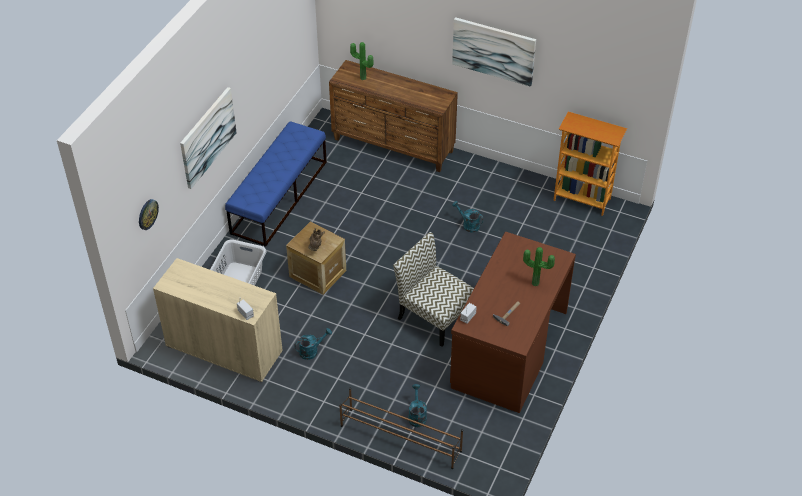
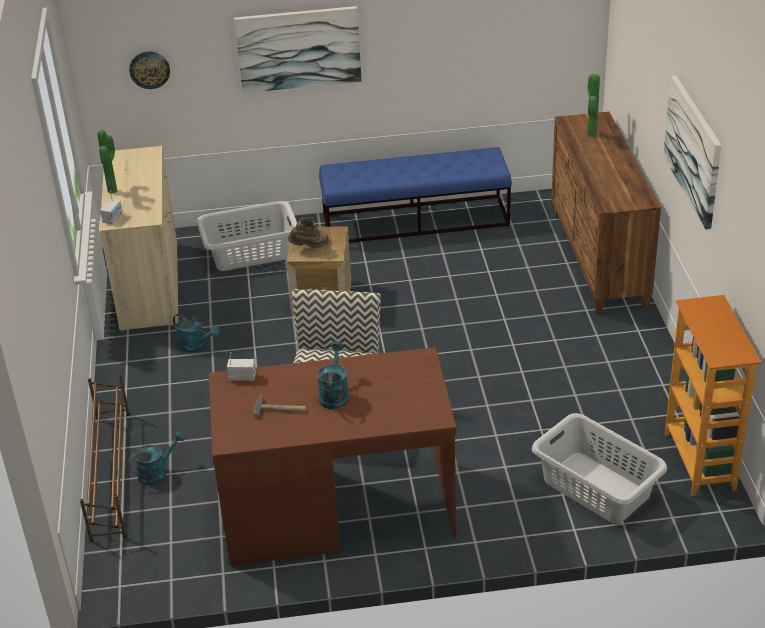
camera: 60 degrees right, 10 degrees down
turquoise watering can [452,201,484,233] -> turquoise watering can moved to [317,341,349,409]
potted plant [523,247,555,286] -> potted plant moved to [98,130,117,194]
none -> grey laundry basket [532,413,667,524]

